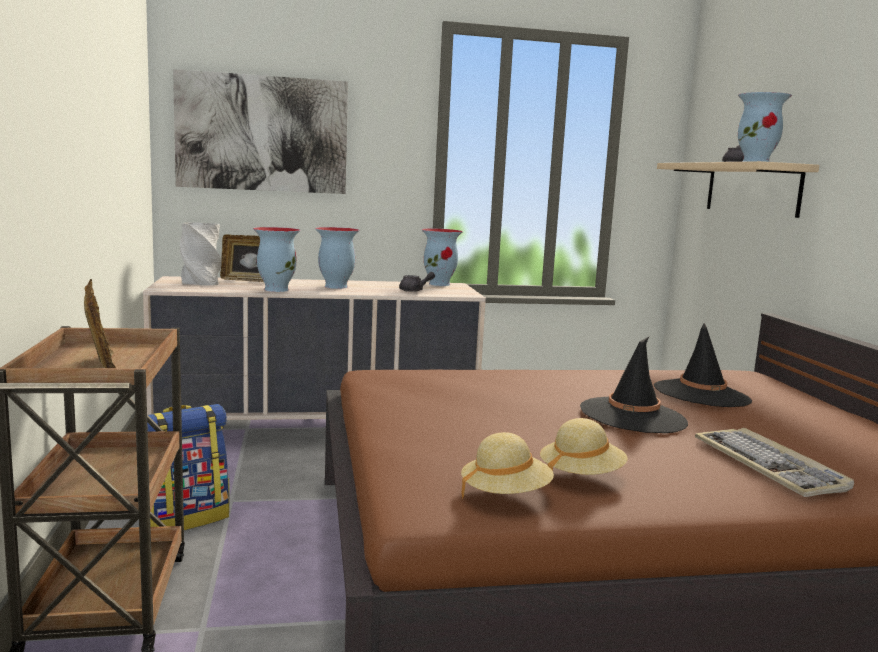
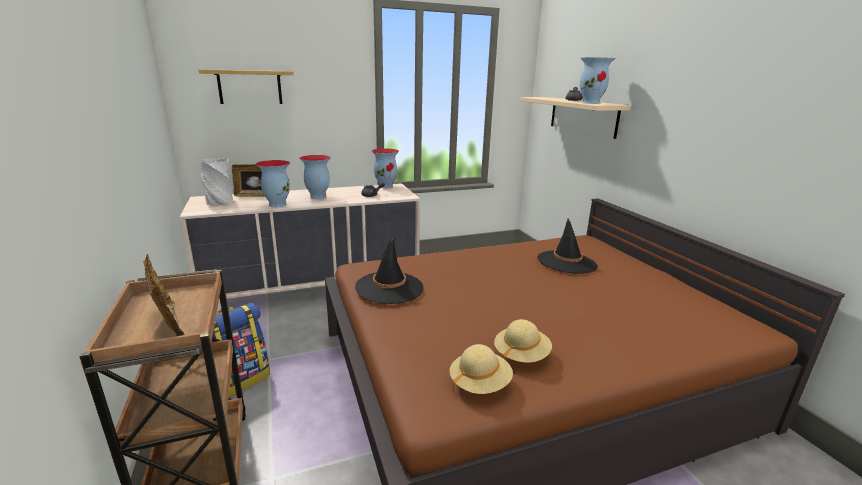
camera: 10 degrees left, 10 degrees up
picture [173,69,348,194] -> shelf [199,69,294,104]
black hat [580,337,688,433] -> black hat moved to [355,237,423,304]
keyboard [695,428,854,497] -> none

